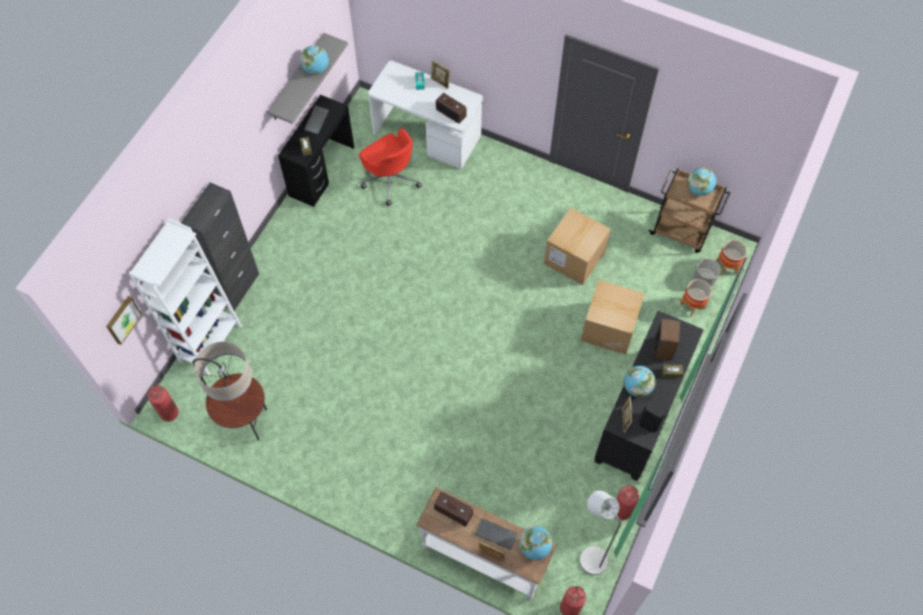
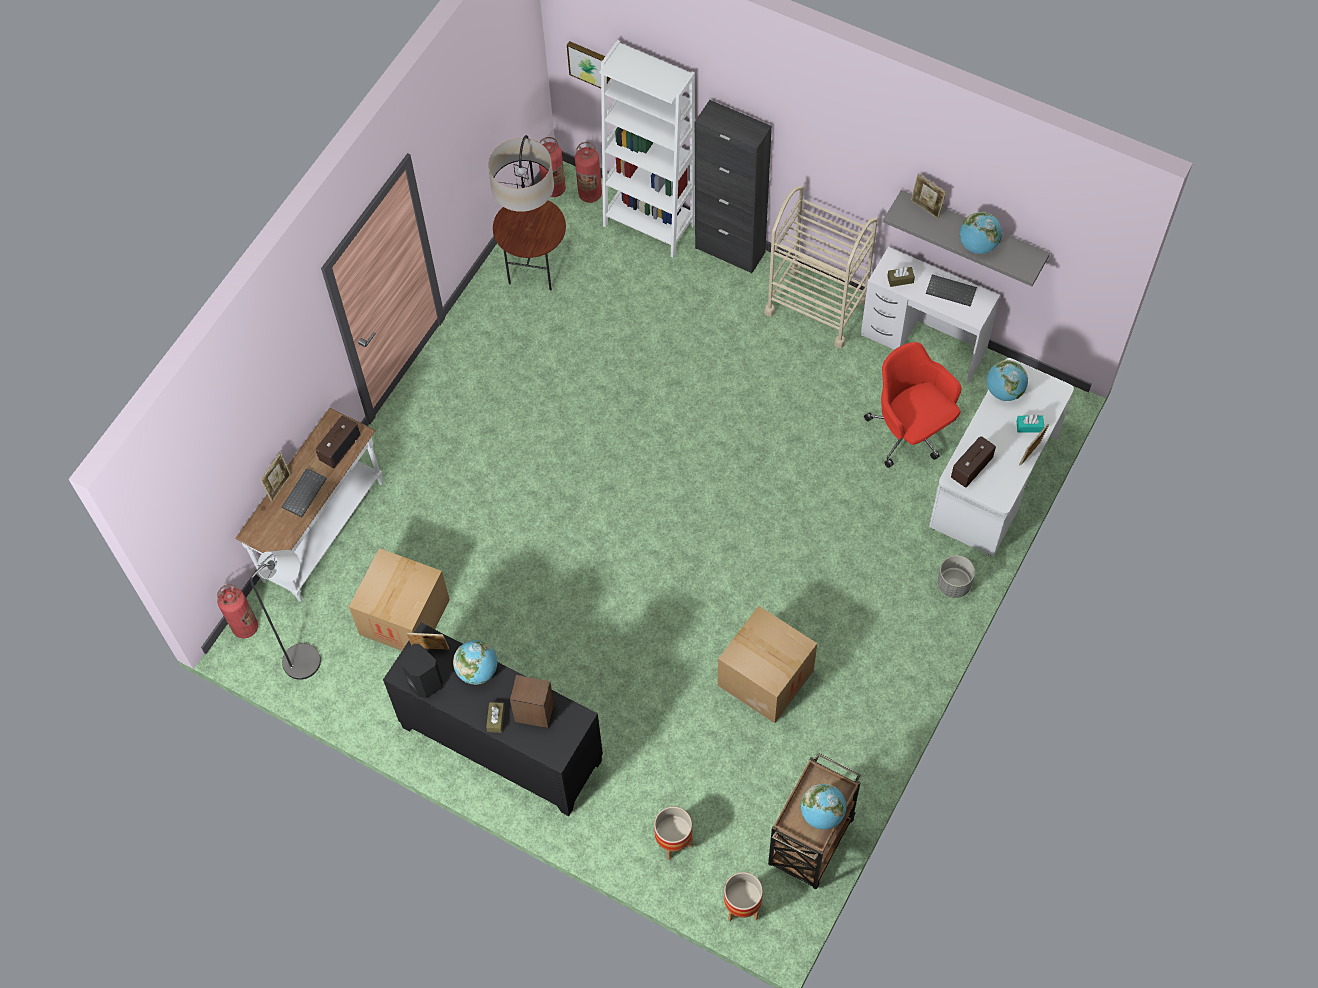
camera: 95 degrees right, 0 degrees up
black desk [278,95,354,207] -> white desk [861,247,1000,385]
red office chair [359,128,422,206] -> red office chair turned 90 degrees clockwise [864,342,961,468]
globe [519,526,552,560] -> globe moved to [987,360,1028,401]
cardboard box [581,280,645,355] -> cardboard box moved to [349,548,450,651]
fire extinguisher [615,485,639,520] -> fire extinguisher moved to [575,142,602,203]
grey planter [694,259,720,287] -> grey planter moved to [938,555,975,598]
none -> beige cart [764,186,878,348]
none -> picture frame [911,174,946,219]

